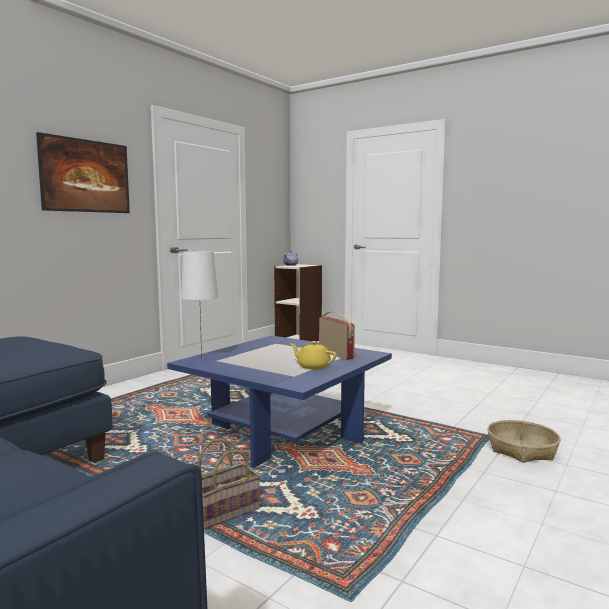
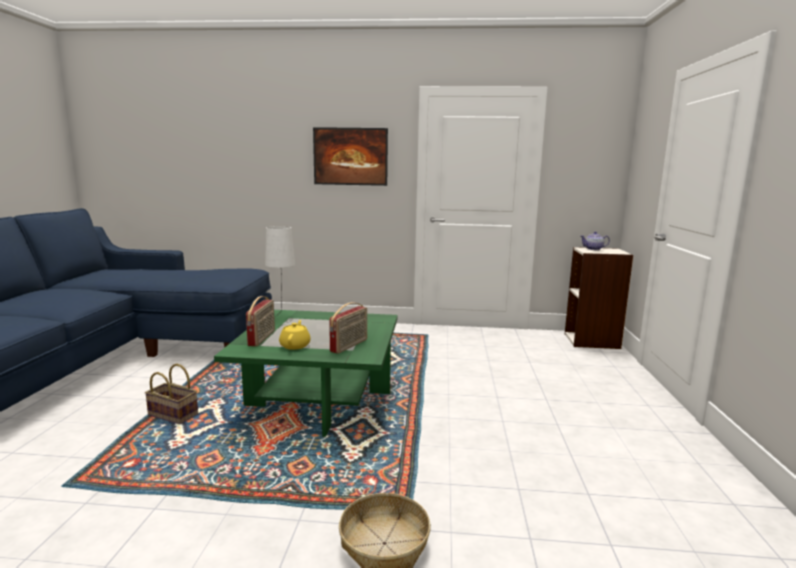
camera: 60 degrees right, 5 degrees up
blue coffee table [167,335,392,468] -> green coffee table [214,310,398,437]
none -> radio [246,296,275,346]

